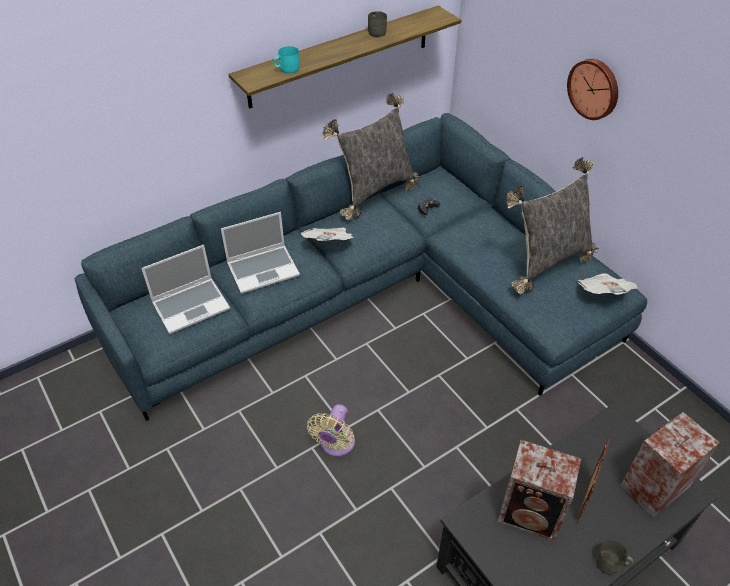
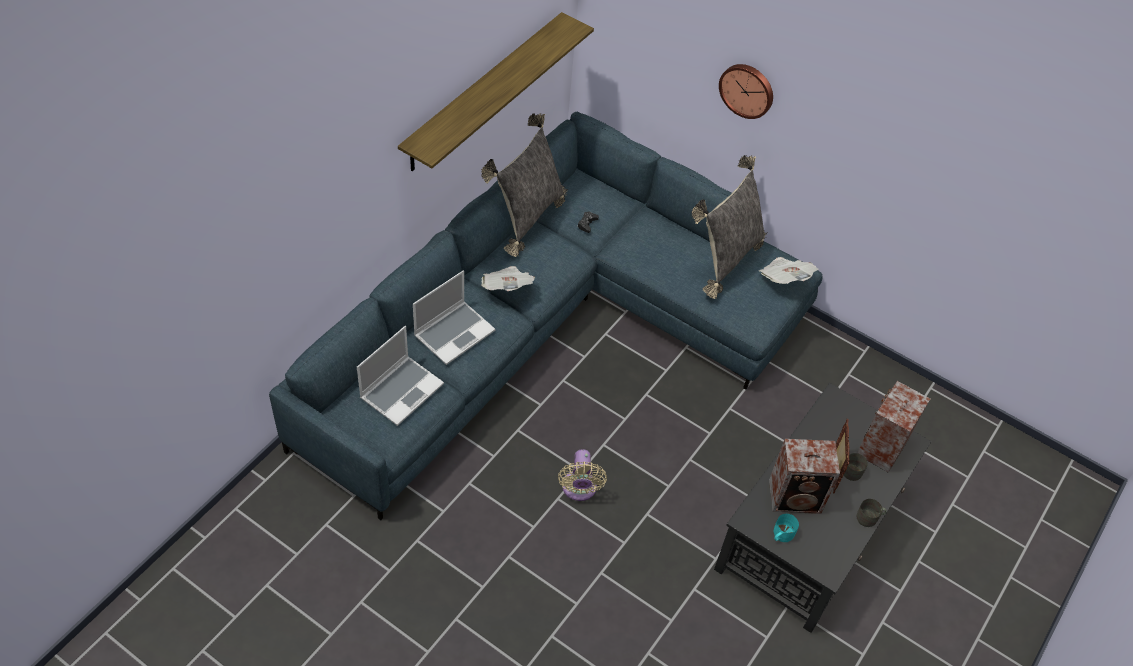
camera: 25 degrees left, 5 degrees up
turquoise mug [274,46,300,74] -> turquoise mug moved to [774,514,799,542]
grey mug [368,11,387,37] -> grey mug moved to [844,453,868,481]

